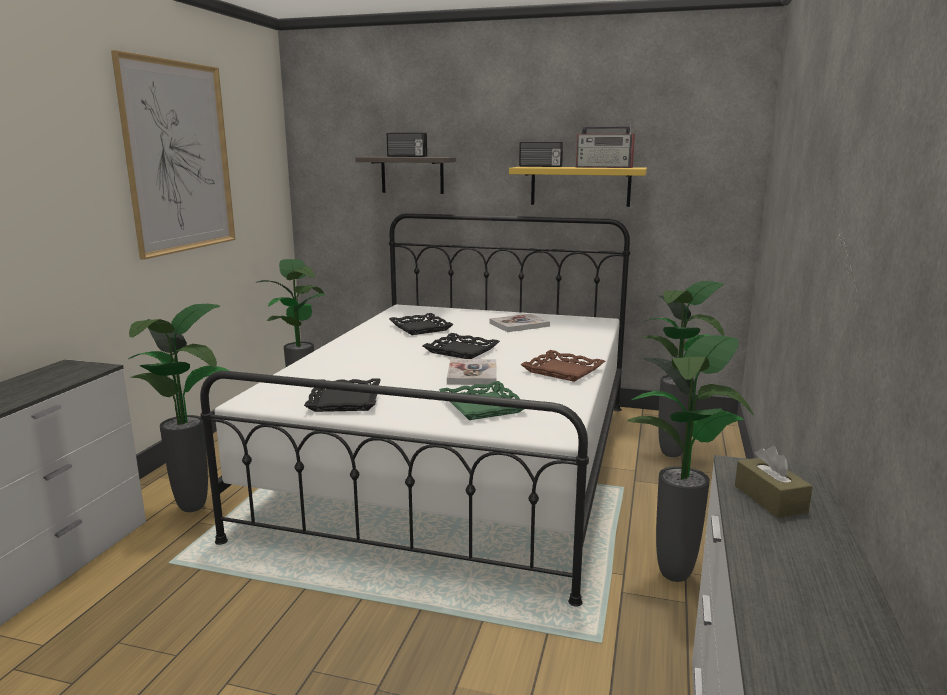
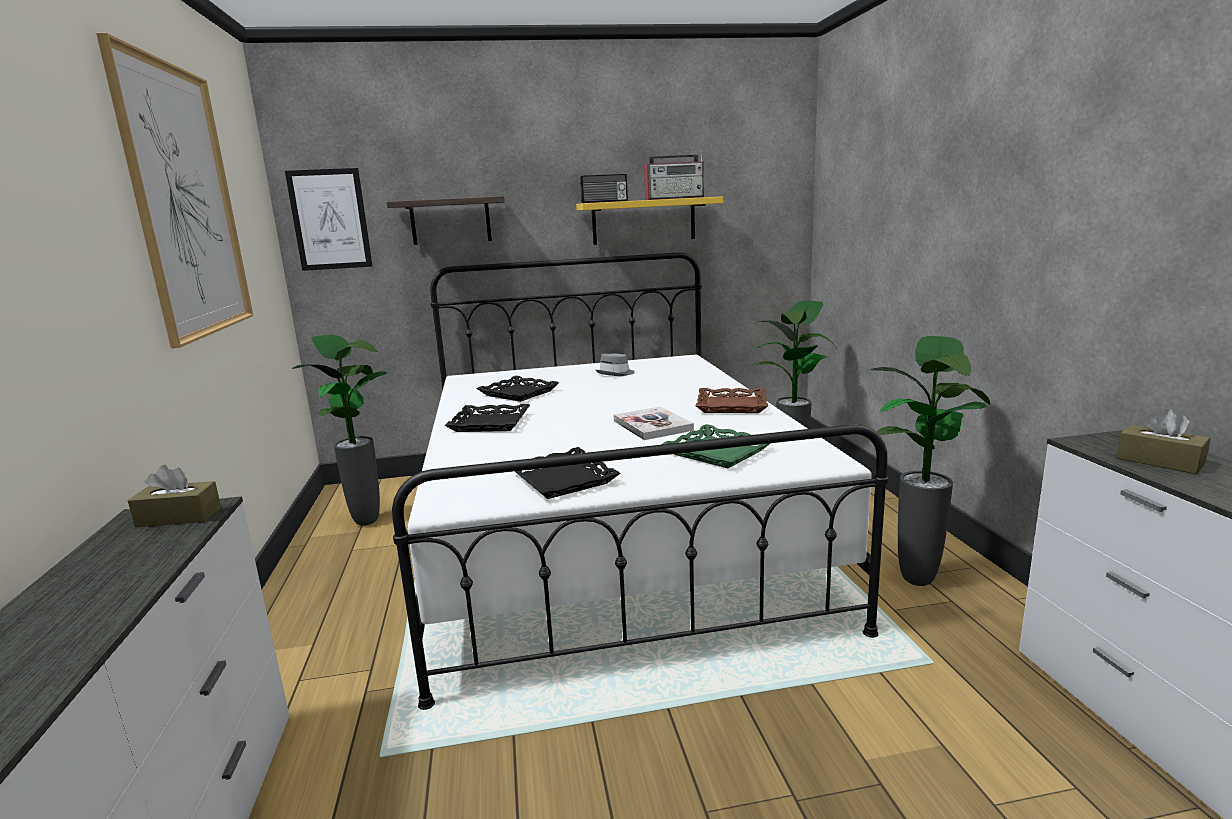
camera: 25 degrees left, 0 degrees up
potted plant [129,304,230,512] -> none
radio [387,133,427,157] -> none
black tray [423,333,500,359] -> black tray moved to [444,404,530,432]
book [489,314,550,332] -> grey hat [596,354,635,376]
none -> brown tissue box [128,465,221,527]
none -> picture [285,168,372,271]

